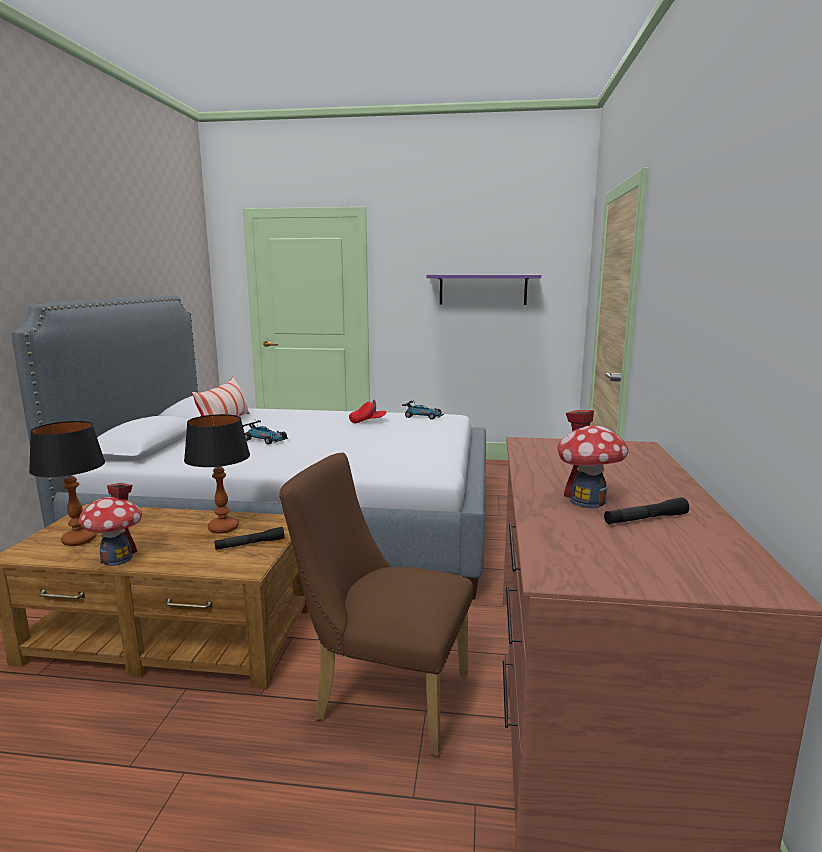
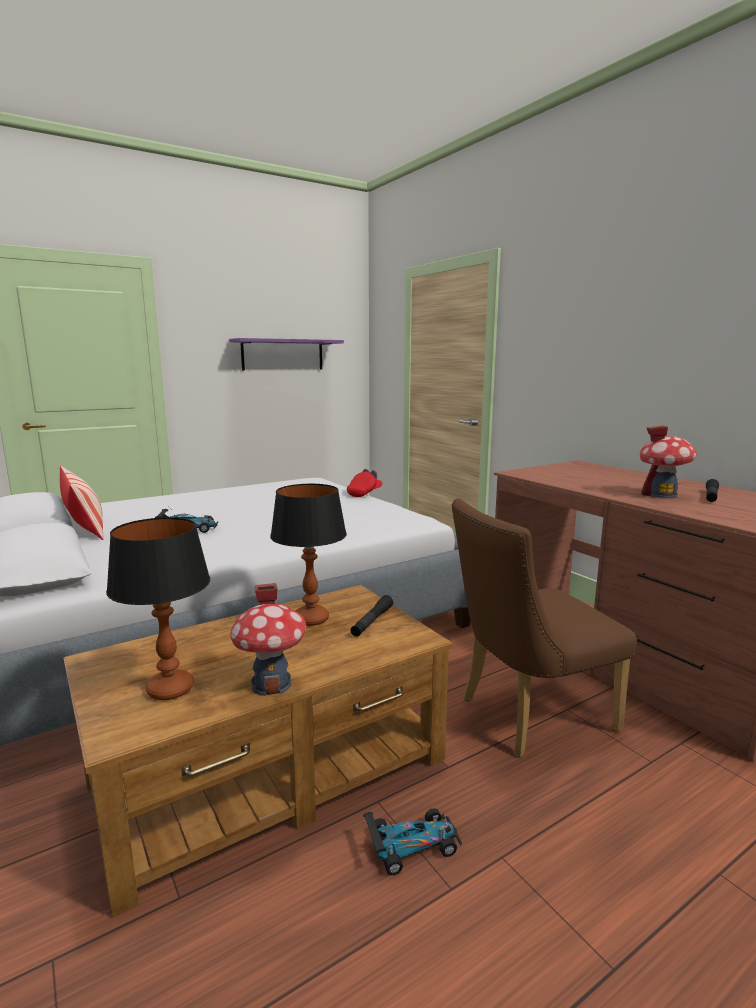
camera: 40 degrees left, 0 degrees up
red cap [349,400,386,423] -> red cap moved to [347,469,382,497]
toy car [402,400,444,420] -> toy car moved to [363,808,462,875]

